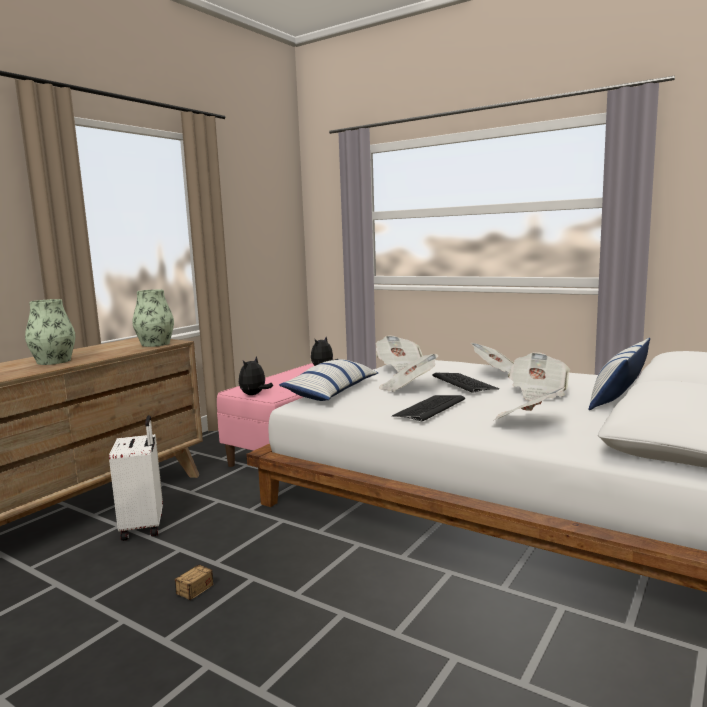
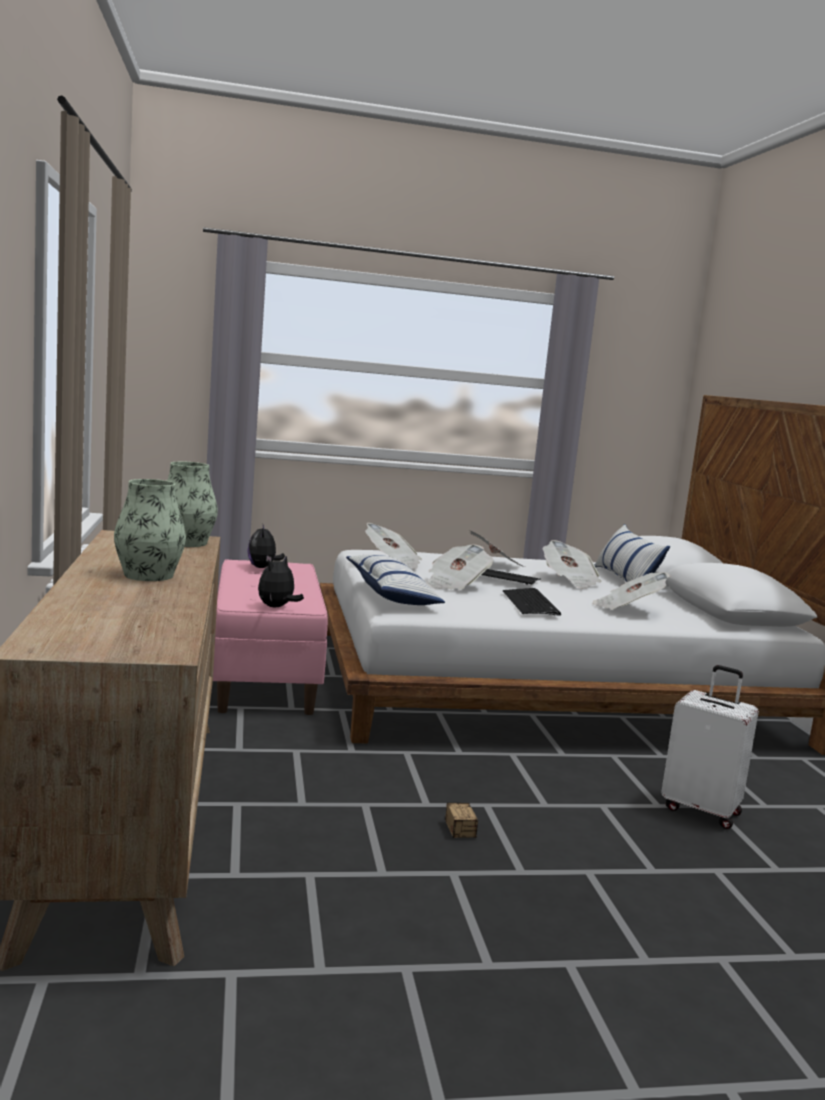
camera: 45 degrees left, 0 degrees up
white suitcase [109,415,163,541] -> white suitcase moved to [661,665,759,829]
plush toy [239,356,273,395] -> plush toy turned 45 degrees clockwise [258,556,304,607]

